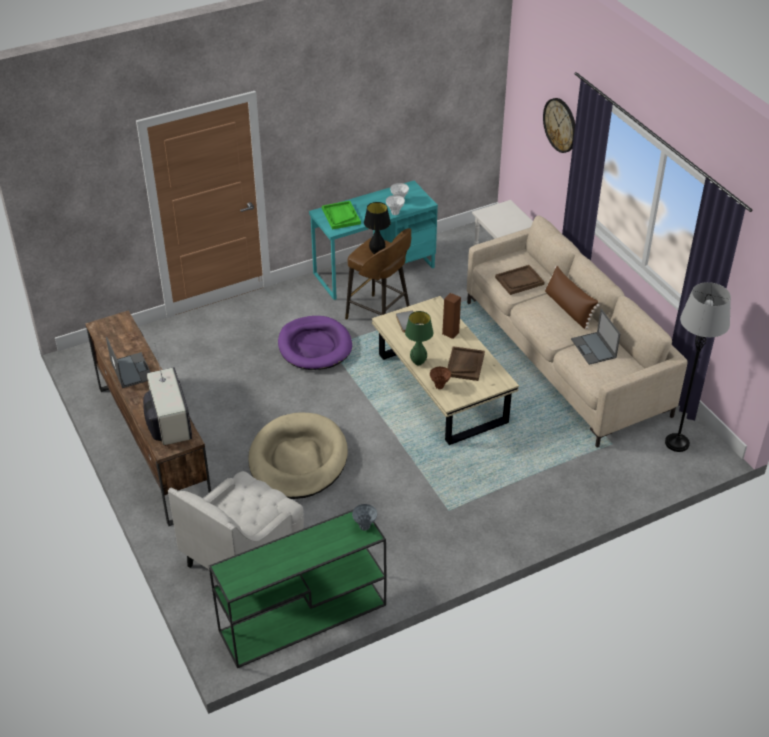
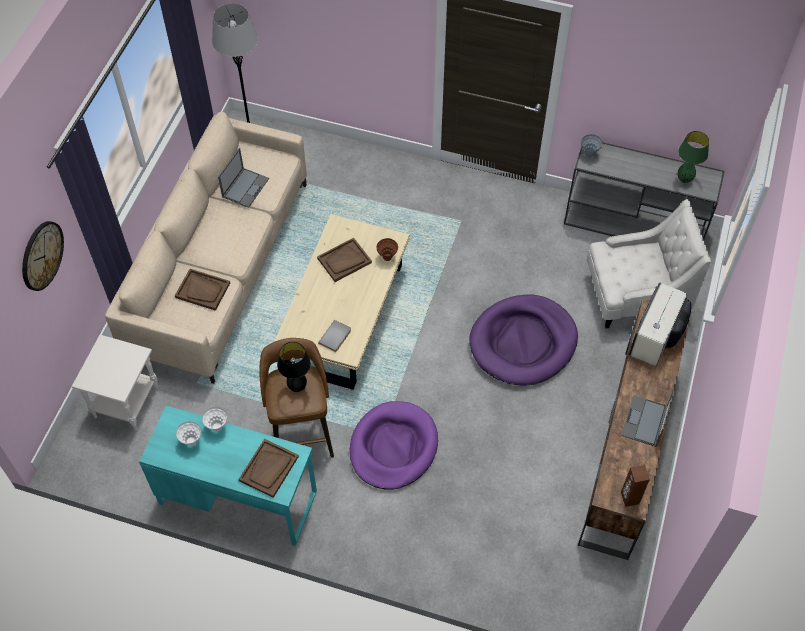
camera: 135 degrees left, 15 degrees up
green console table [209,510,387,668] -> grey console table [564,142,725,240]
beige dog bed [248,413,348,499] -> purple dog bed [469,295,578,386]
green tray [322,201,361,230] -> brown tray [239,439,299,498]
green table lamp [405,311,433,365] -> green table lamp moved to [678,131,709,183]
brown speaker [442,293,461,339] -> brown speaker moved to [621,465,650,507]
brown pillow [545,266,600,329] -> none

